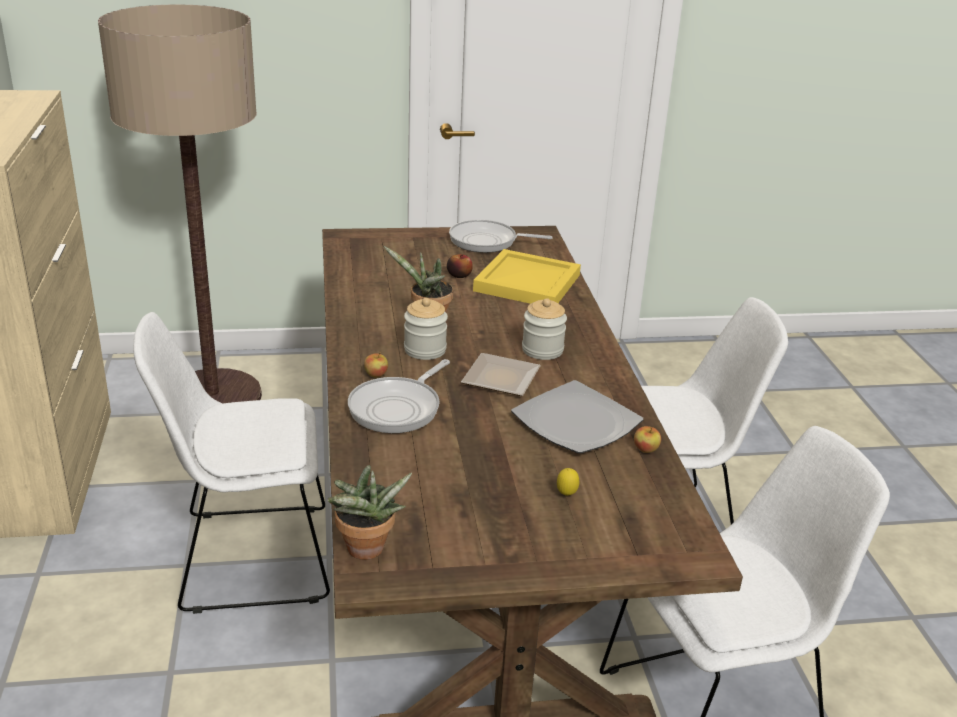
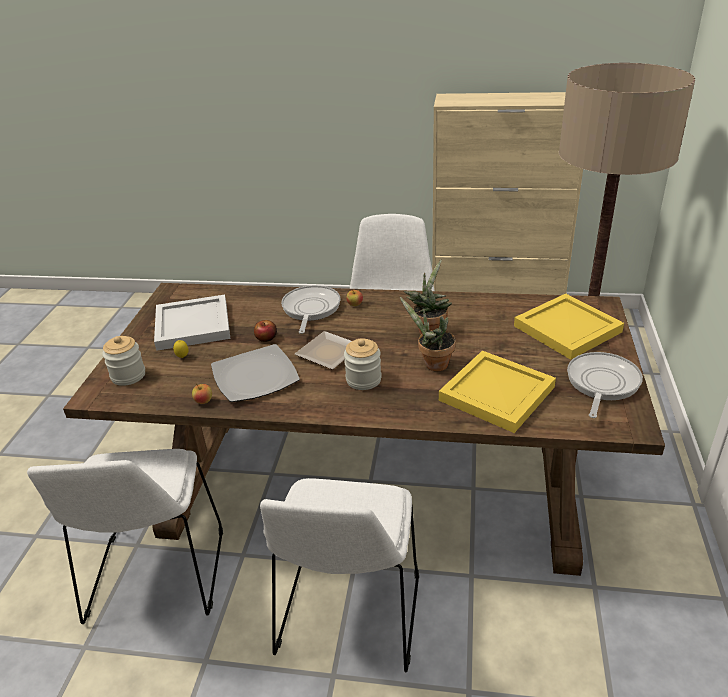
camera: 110 degrees right, 5 degrees up
potted plant [327,465,412,560] -> potted plant moved to [400,297,456,371]
frying pan [348,359,450,433] -> frying pan turned 45 degrees clockwise [281,285,340,334]
jar [404,298,448,360] -> jar moved to [102,336,145,386]
apple [447,254,473,278] -> apple moved to [254,320,277,342]
none -> white tray [154,295,230,351]
none -> yellow tray [514,294,624,360]

